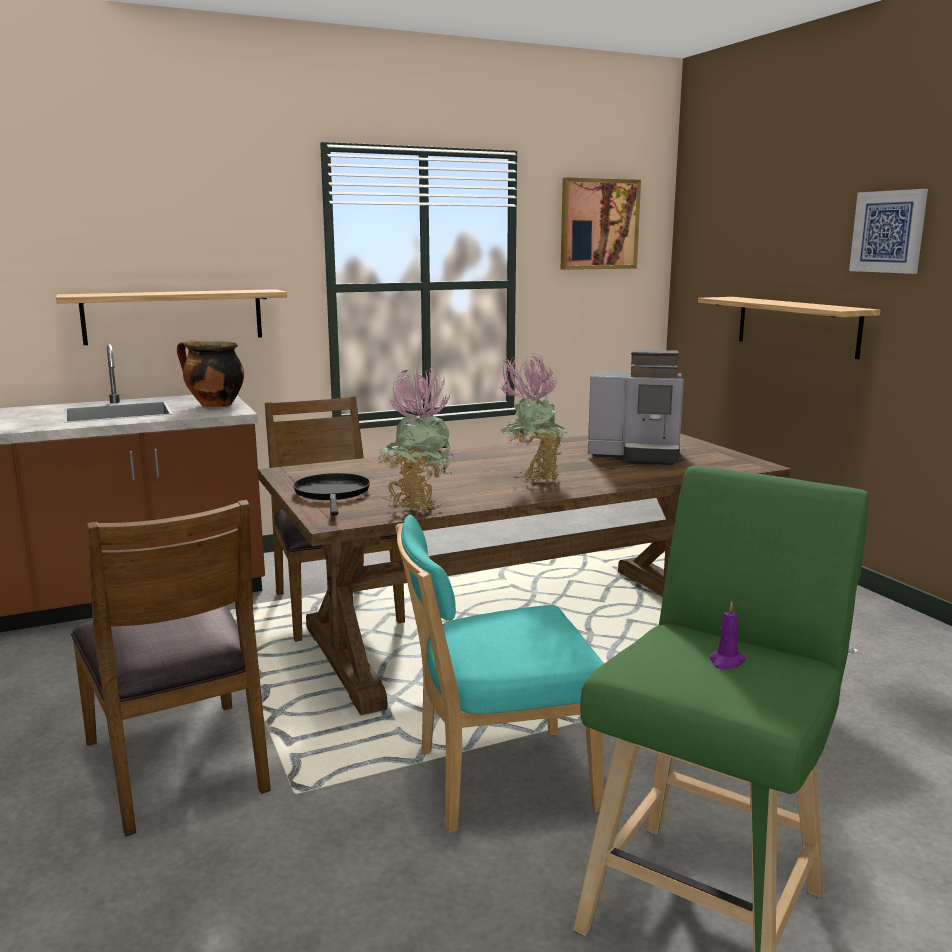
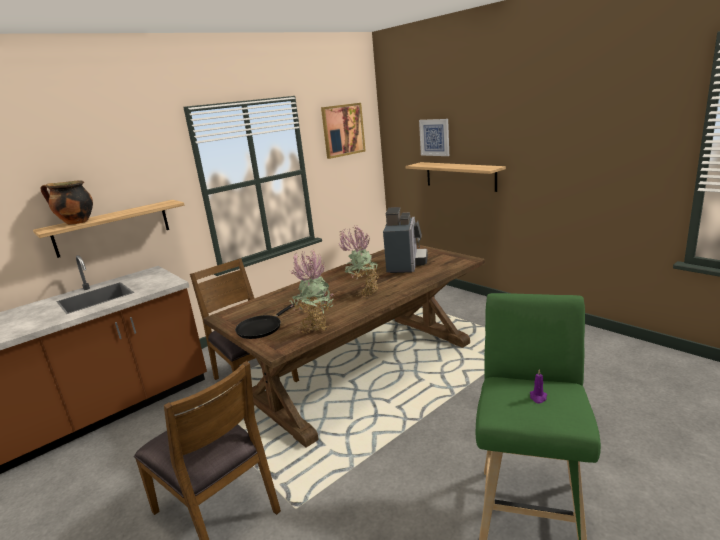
camera: 15 degrees left, 5 degrees up
cooking pot [177,341,244,407] -> cooking pot moved to [41,181,93,225]
black frying pan [293,473,370,516] -> black frying pan turned 120 degrees counterclockwise [235,304,295,339]
turquoise chair [395,515,604,833] -> none
coffee machine [588,350,684,465] -> coffee machine turned 75 degrees counterclockwise [383,207,428,273]
picture [849,189,928,274] -> picture moved to [419,119,449,156]

